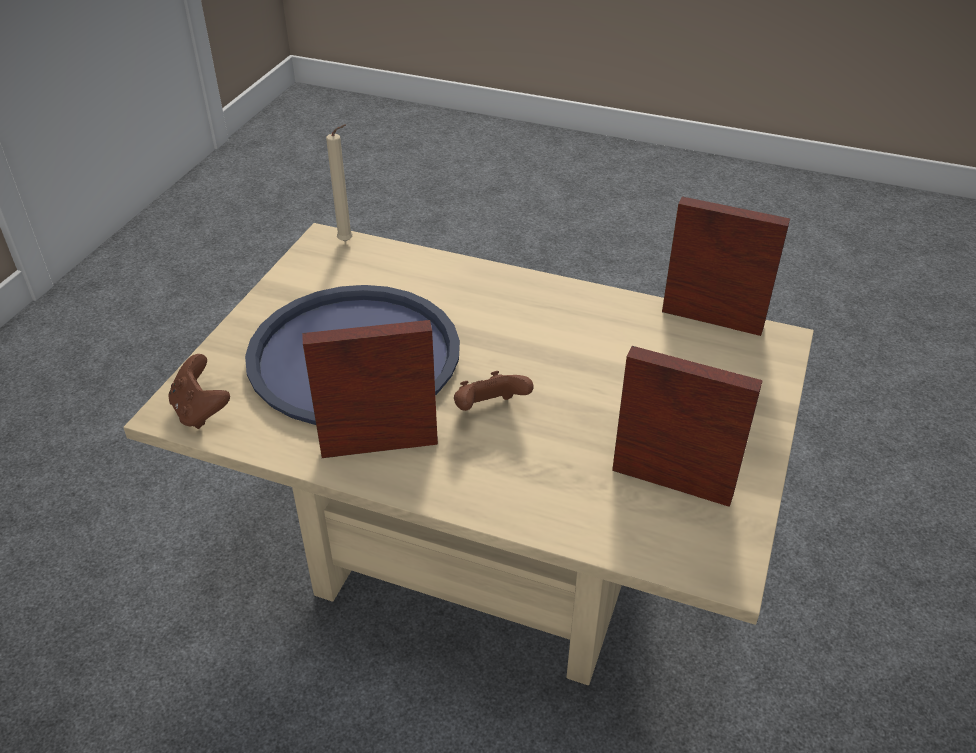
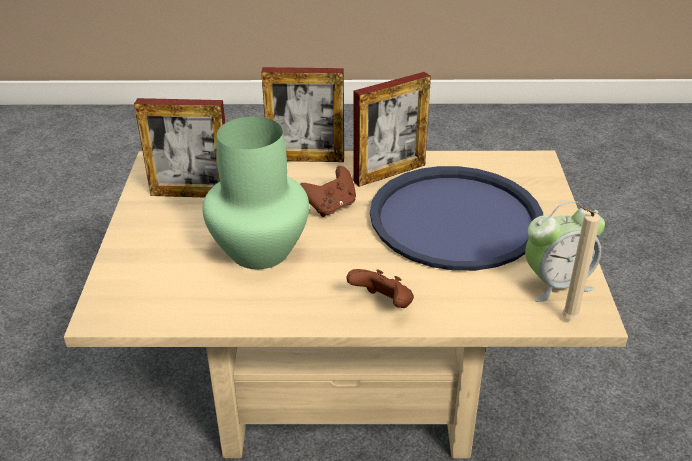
camera: 160 degrees right, 5 degrees down
brown game controller [169,354,230,429] -> brown game controller moved to [346,269,414,308]
picture frame [662,196,790,336] -> picture frame moved to [261,67,344,162]
none -> green vase [202,117,309,269]
none -> alarm clock [525,201,605,302]

